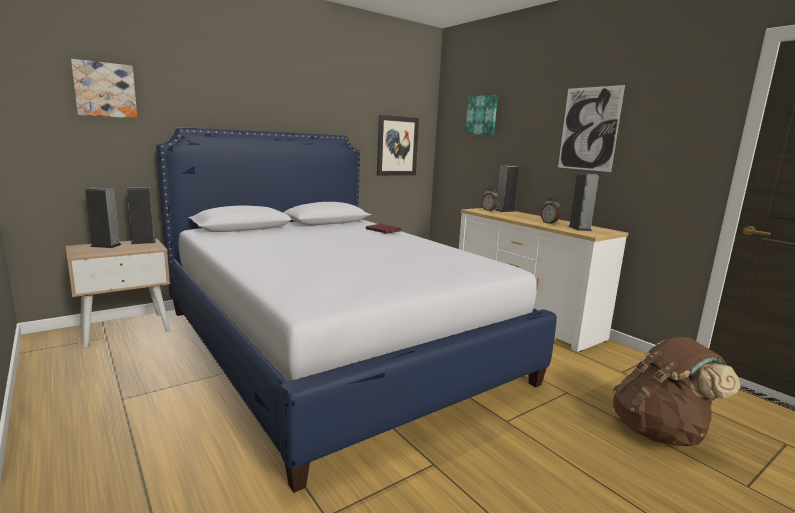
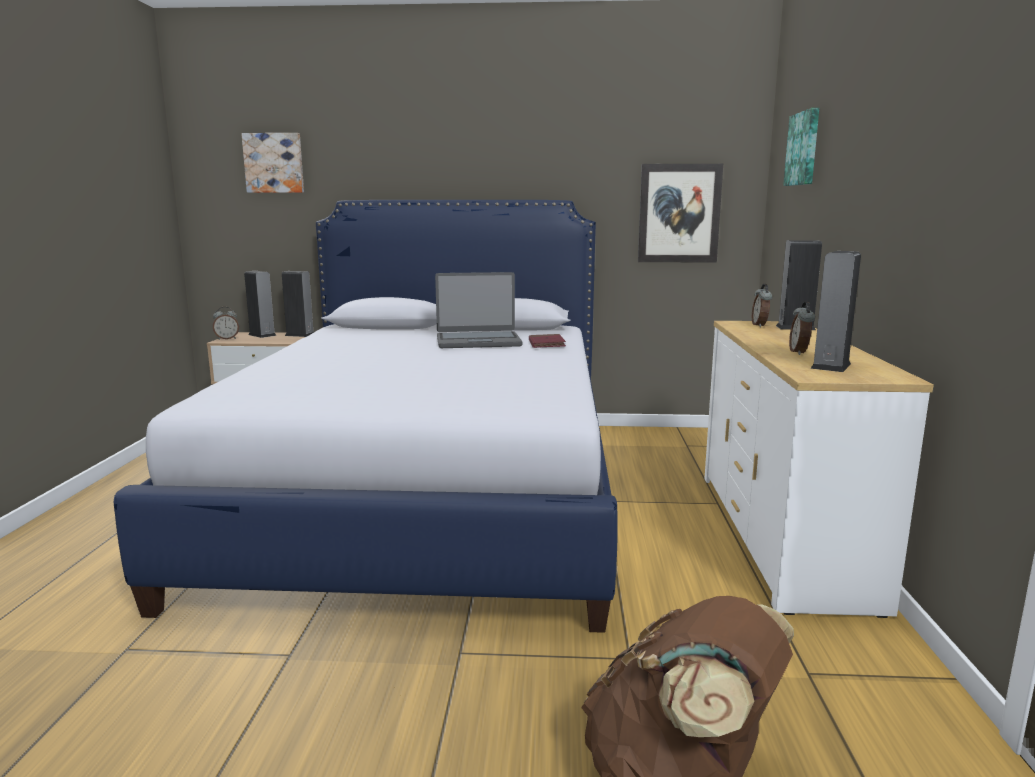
camera: 40 degrees right, 0 degrees up
picture [558,85,625,172] -> none
none -> alarm clock [213,307,239,340]
none -> laptop [435,272,523,348]

